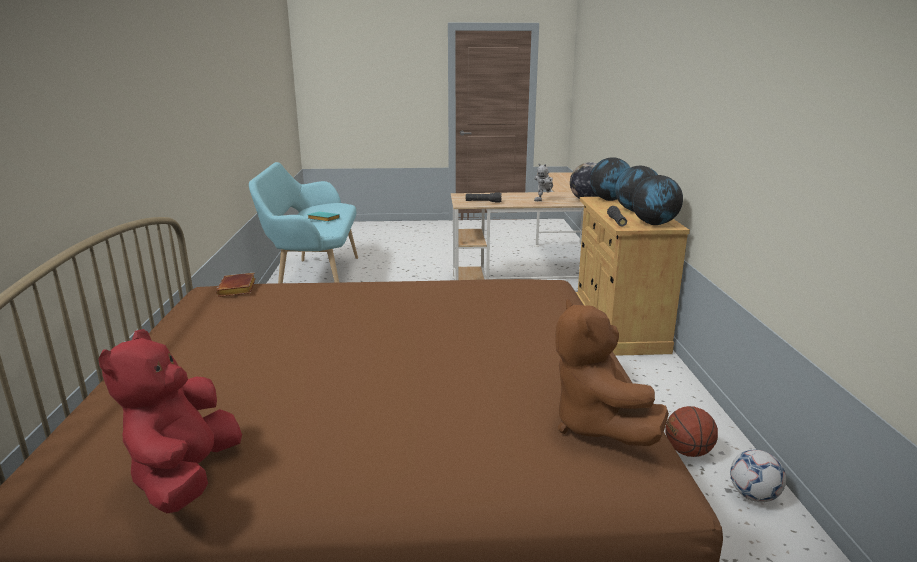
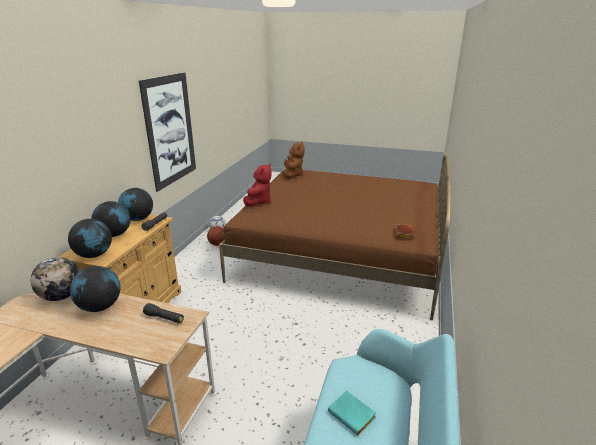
camera: 160 degrees left, 5 degrees up
red plush toy [99,329,242,513] -> red plush toy moved to [243,164,272,206]
toy robot [534,163,553,201] -> globe [70,266,121,312]
none -> picture [139,72,196,192]

